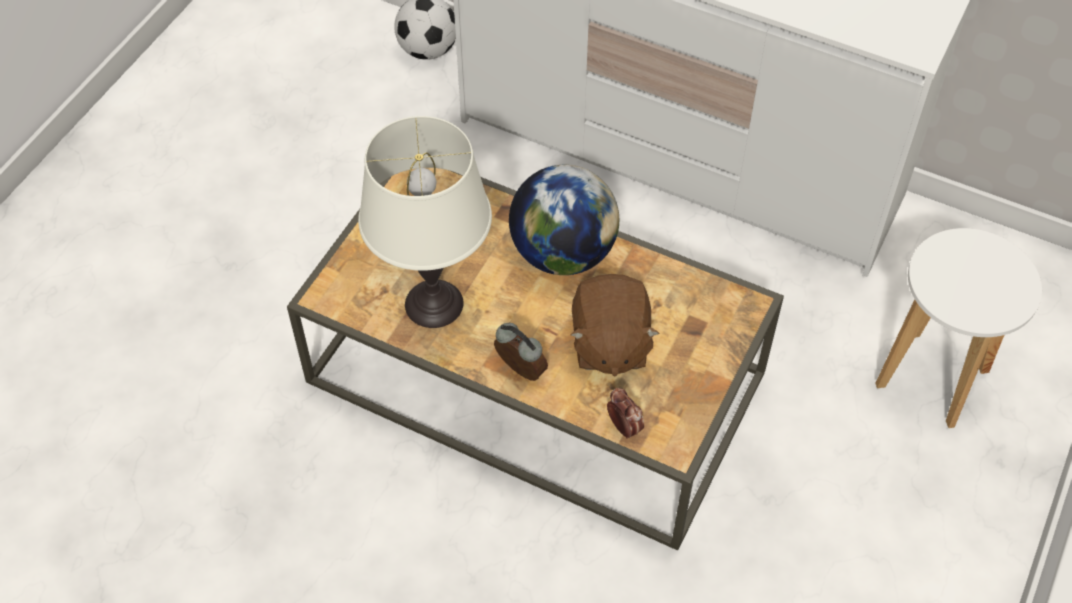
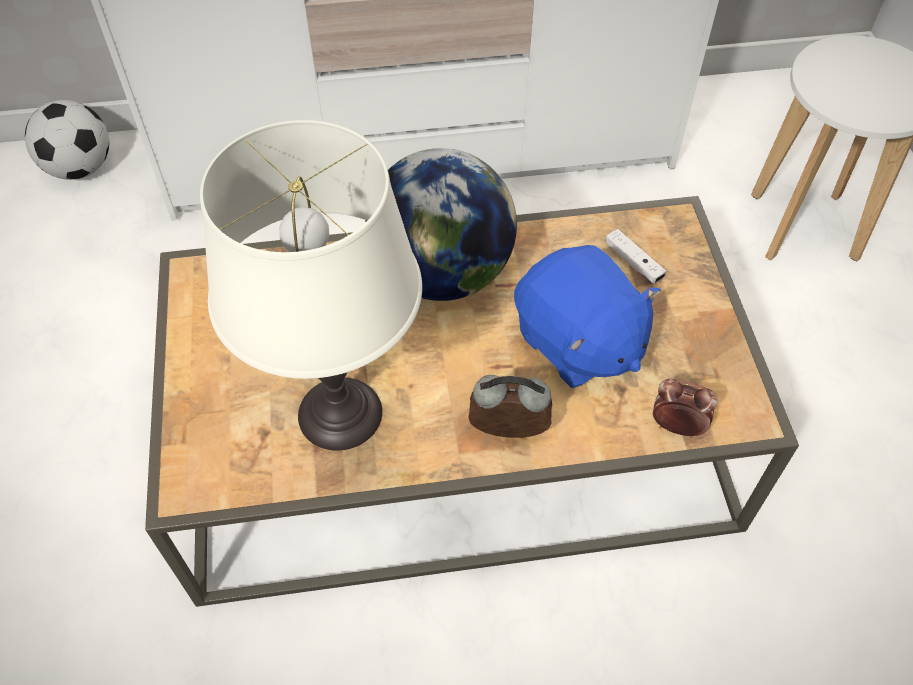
camera: 35 degrees left, 0 degrees up
brown plush toy [570,274,659,376] -> blue plush toy [514,245,661,388]
none -> white game controller [605,229,666,284]

